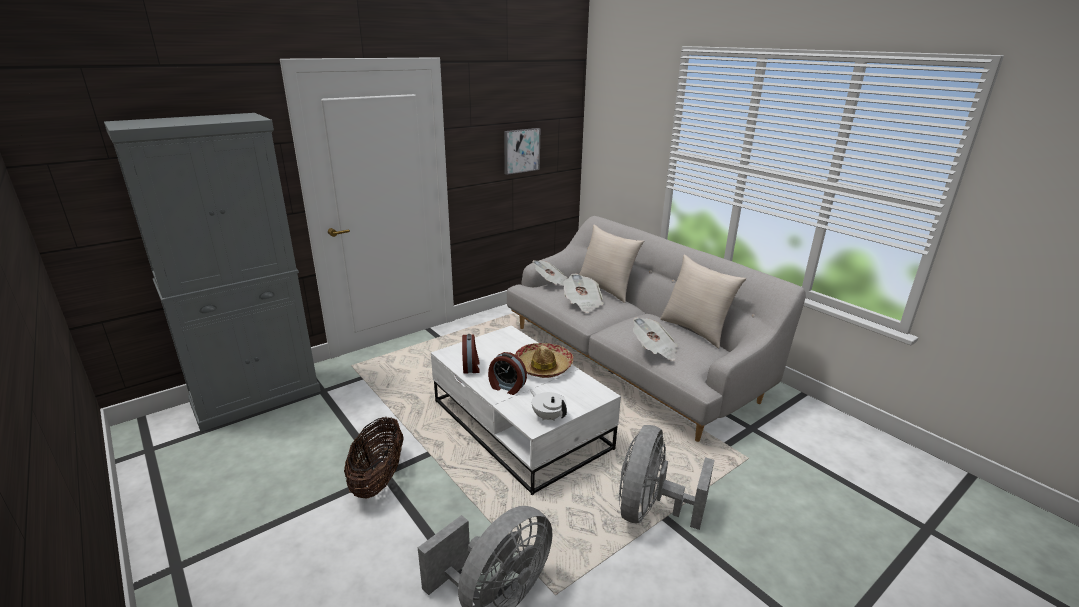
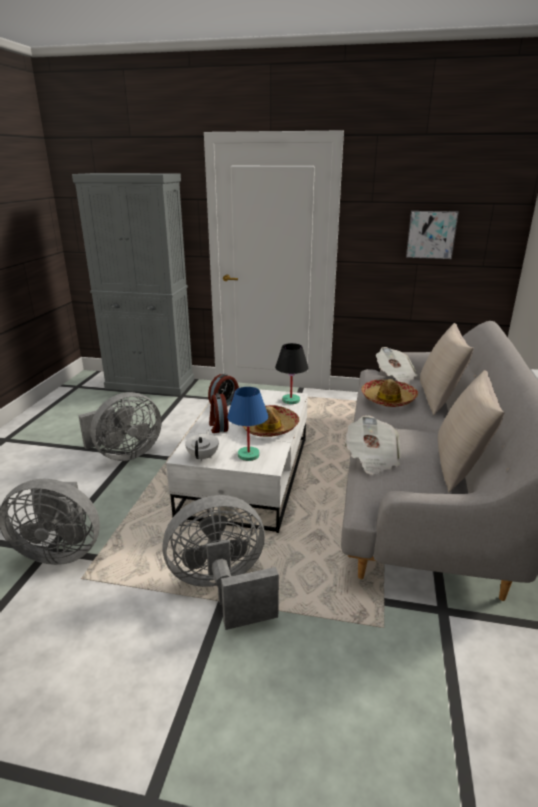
camera: 50 degrees right, 0 degrees up
basket [344,417,404,499] -> grey fan [78,392,161,461]
newspaper [563,274,604,313] -> hat [361,379,418,407]
none -> blue table lamp [227,387,268,461]
none -> black table lamp [275,343,308,404]

